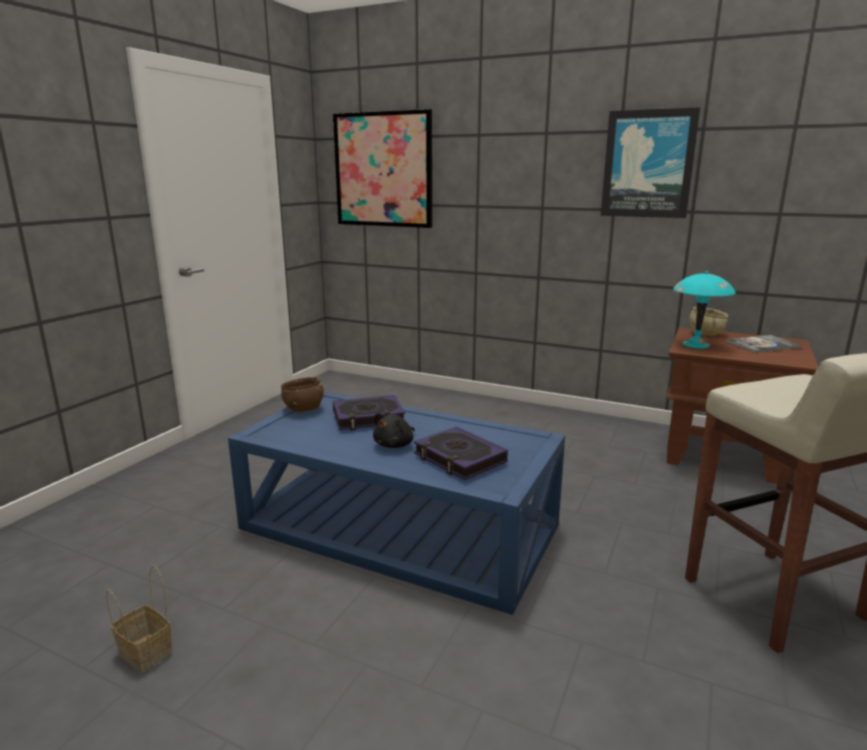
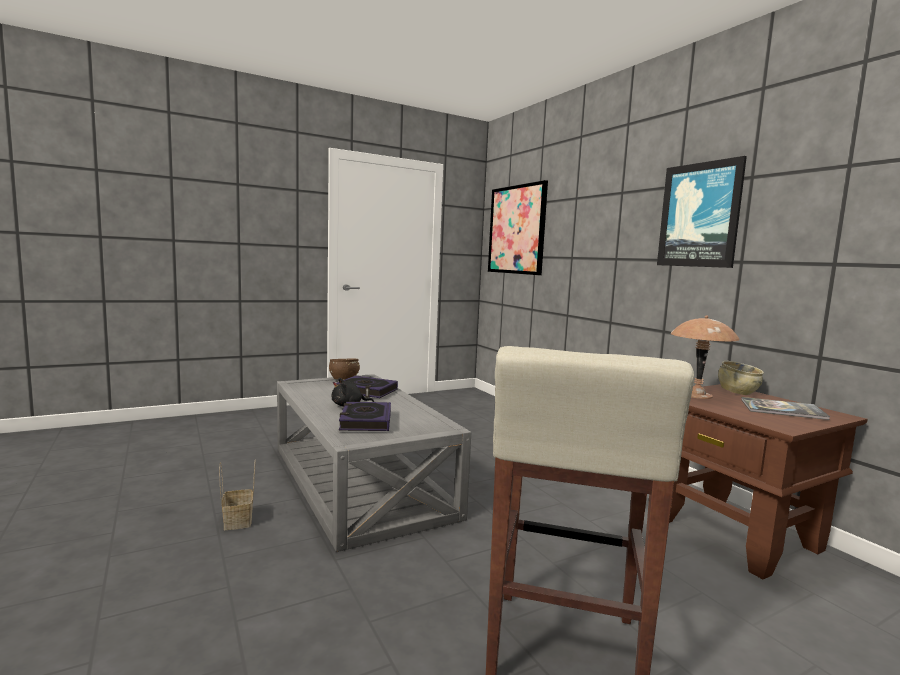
camera: 35 degrees right, 10 degrees down
basket [106,565,173,672] -> basket moved to [219,459,256,530]
blue coffee table [228,392,565,615] -> grey coffee table [277,374,471,552]
turquoise table lamp [673,271,736,349] -> brown table lamp [671,315,740,399]

